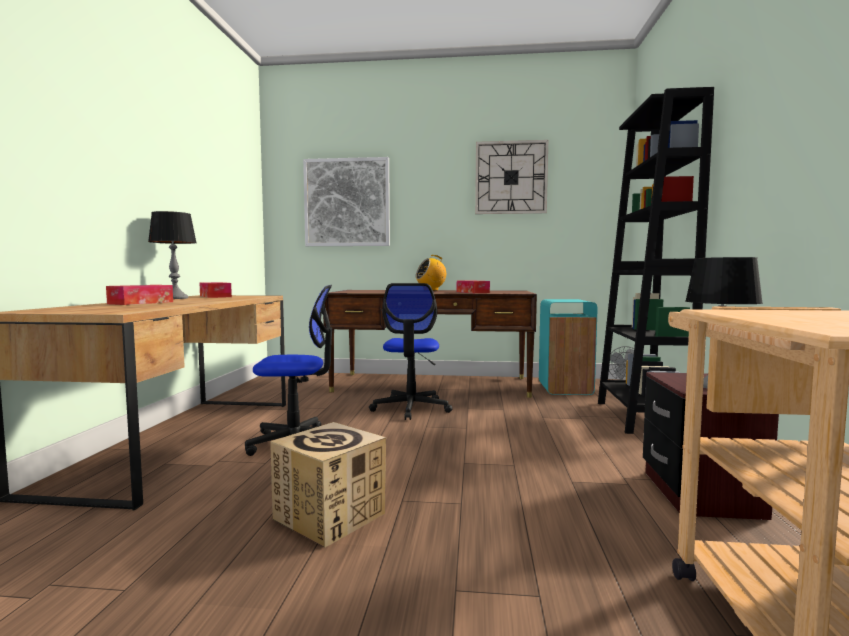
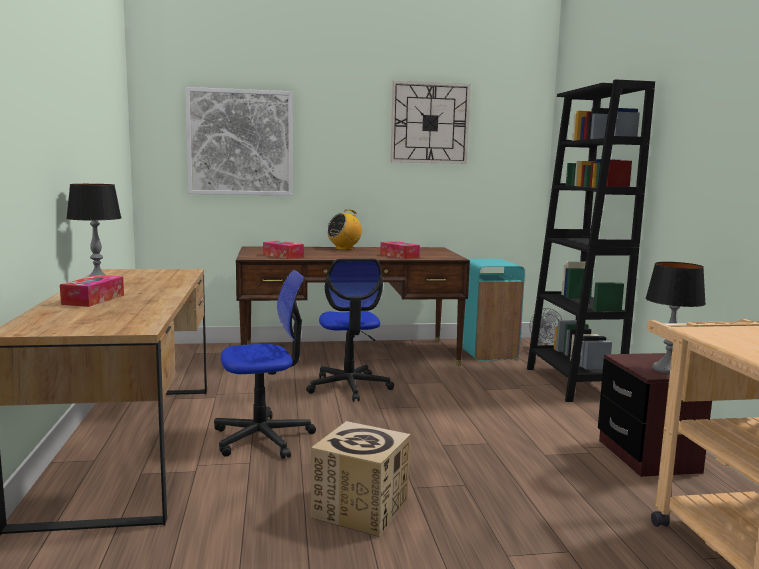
camera: 15 degrees left, 5 degrees up
tissue box [199,282,232,298] -> tissue box moved to [263,241,304,259]

